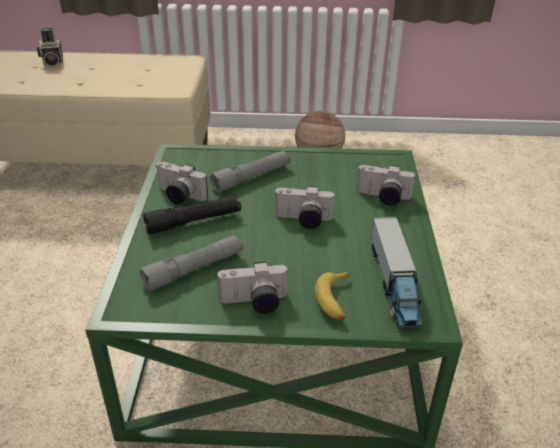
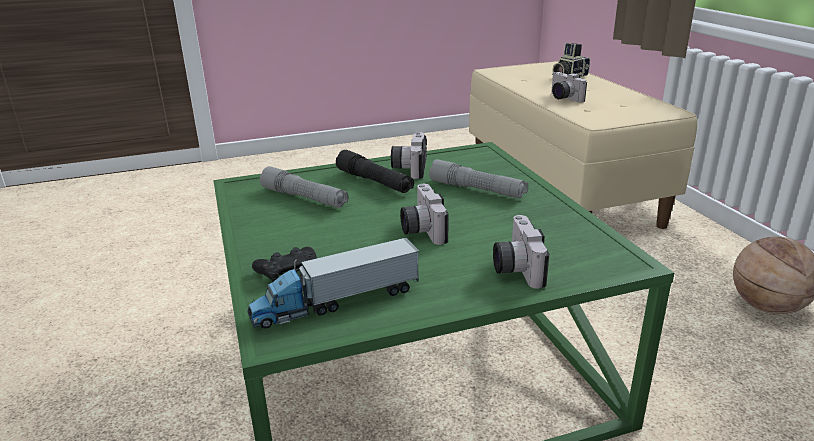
camera: 70 degrees right, 10 degrees down
camera [217,261,288,314] -> camera moved to [551,72,587,103]
banana [315,271,349,321] -> black game controller [252,247,317,282]

